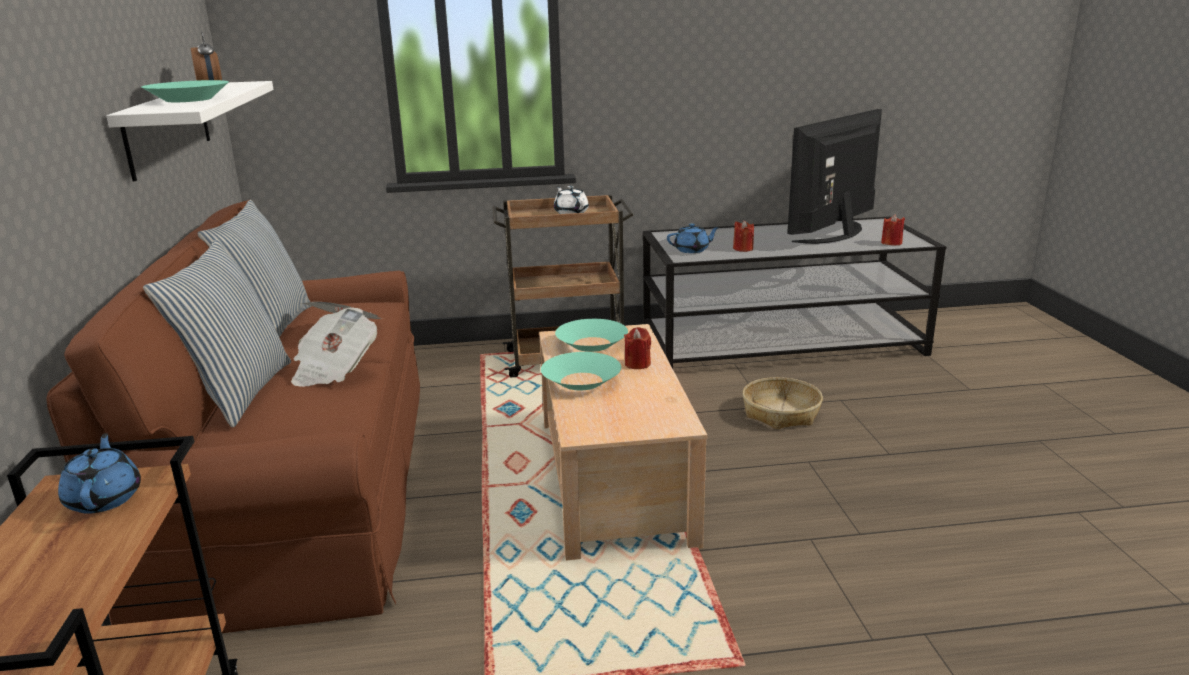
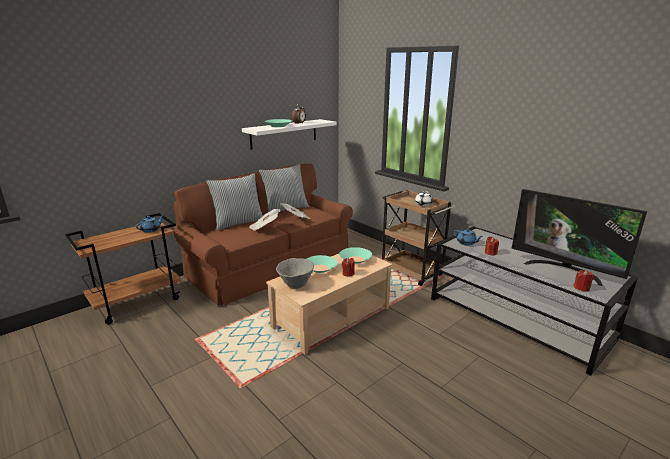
camera: 55 degrees right, 0 degrees up
basket [742,377,823,430] -> none
television [787,109,882,244] -> television turned 150 degrees counterclockwise [511,189,647,286]
none -> grey bowl [276,258,314,289]

